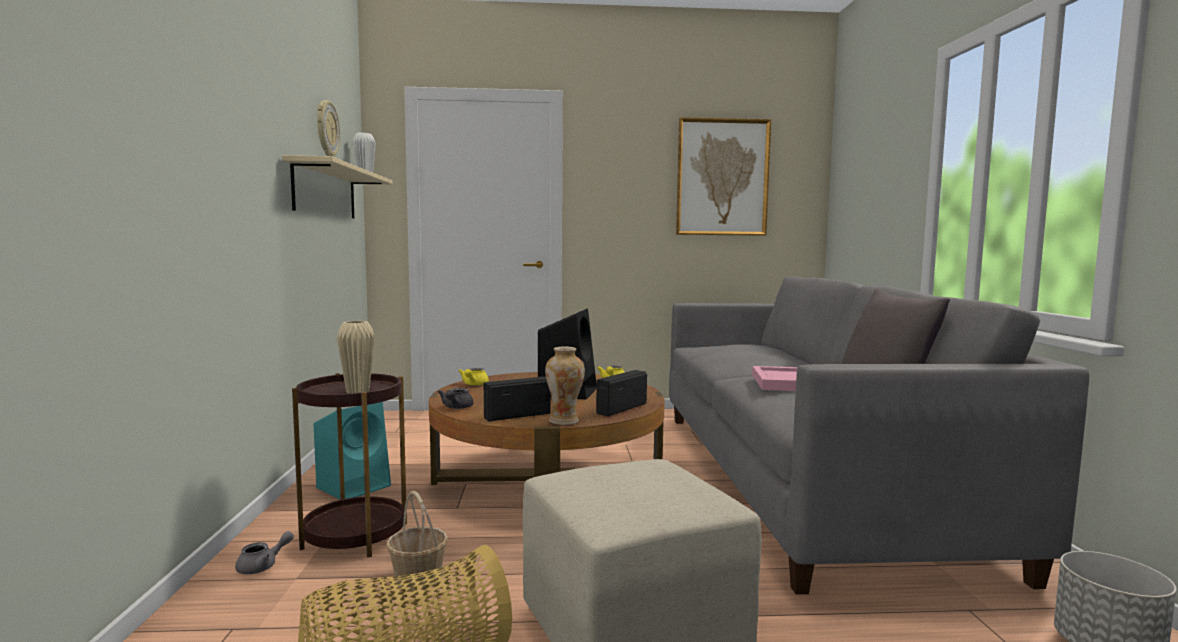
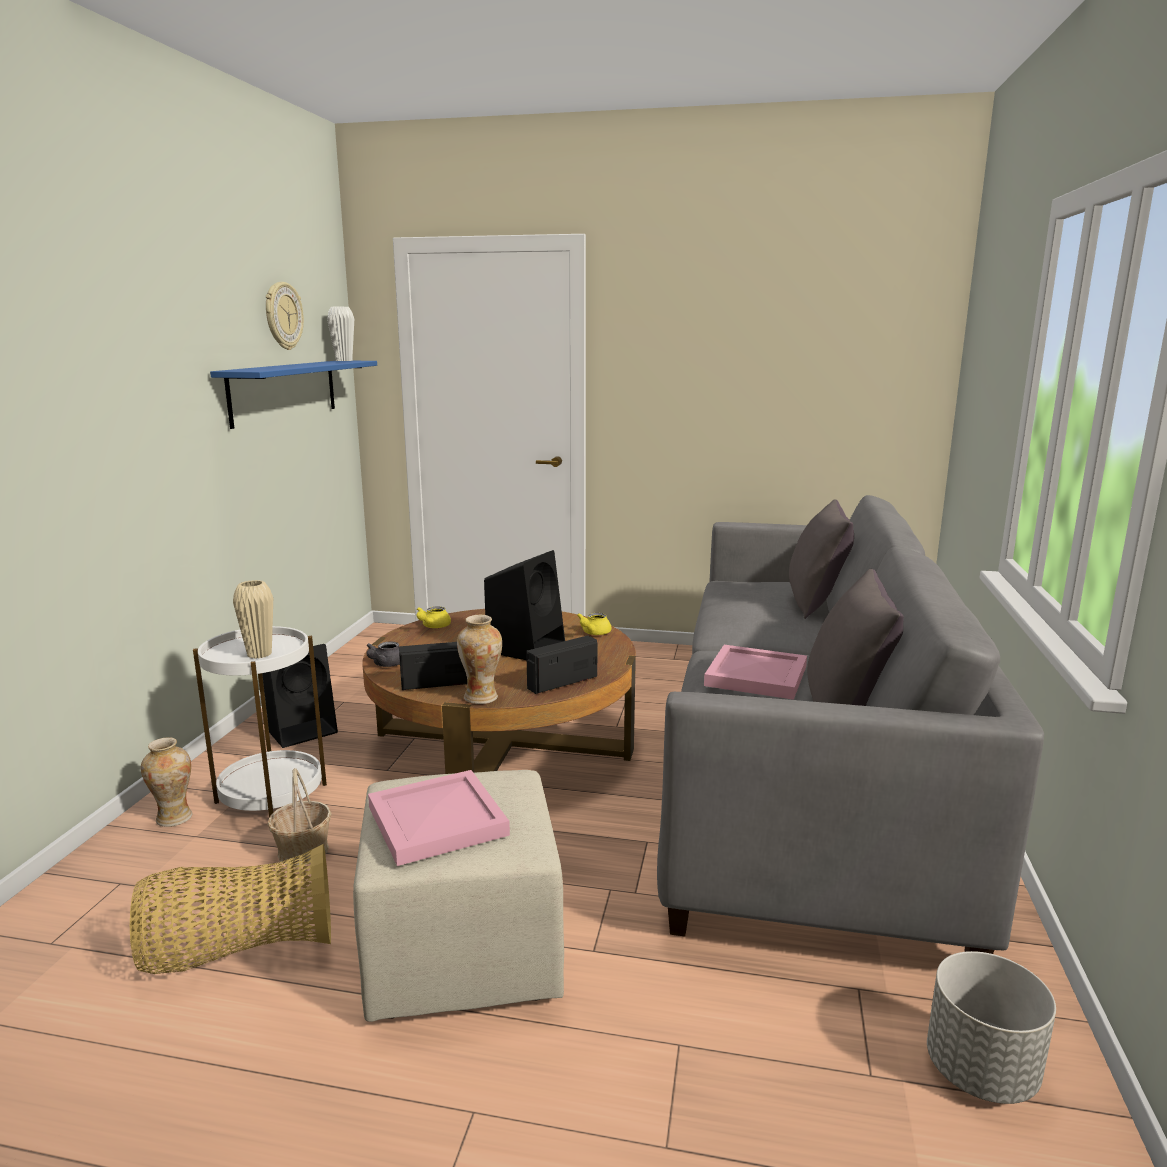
camera: 15 degrees right, 10 degrees up
grey teapot [235,531,294,574] -> vase [141,737,192,827]
beige shelf [282,155,393,218] -> blue shelf [210,361,377,429]
brown side table [292,373,407,557] -> white side table [193,626,327,818]
turquoise speaker [313,402,391,499] -> black speaker [262,644,338,748]
picture [676,117,771,236] -> none
none -> pink tray [368,770,510,866]
none -> grey pillow [789,499,854,619]

